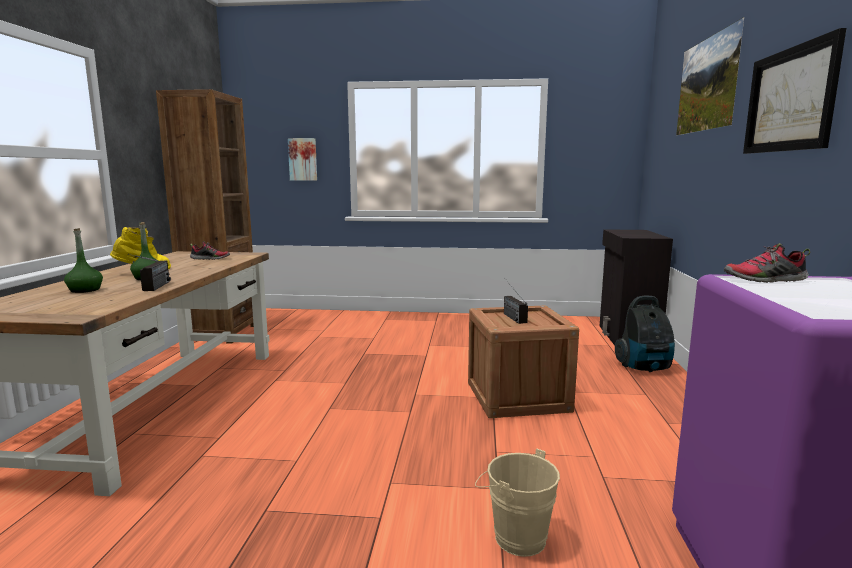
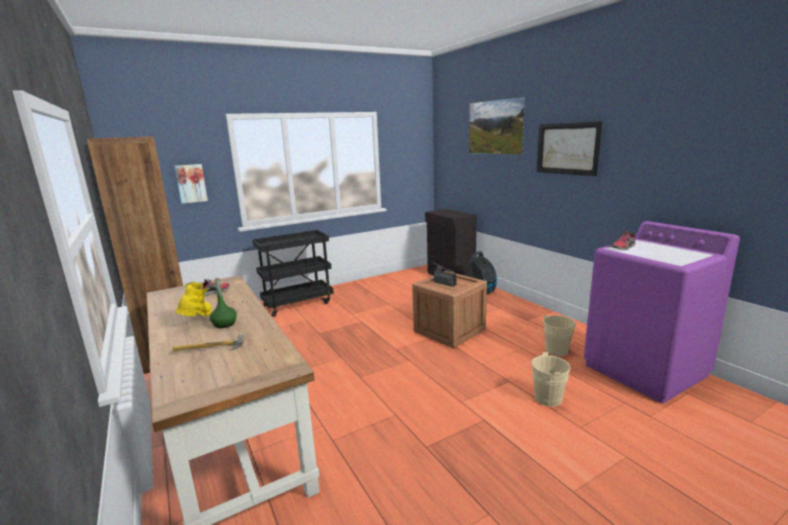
camera: 35 degrees left, 5 degrees up
green bottle [64,228,103,293] -> hammer [173,334,244,351]
radio [128,254,171,291] -> none
none -> black cart [252,230,334,317]
none -> beige bucket [539,314,576,356]

